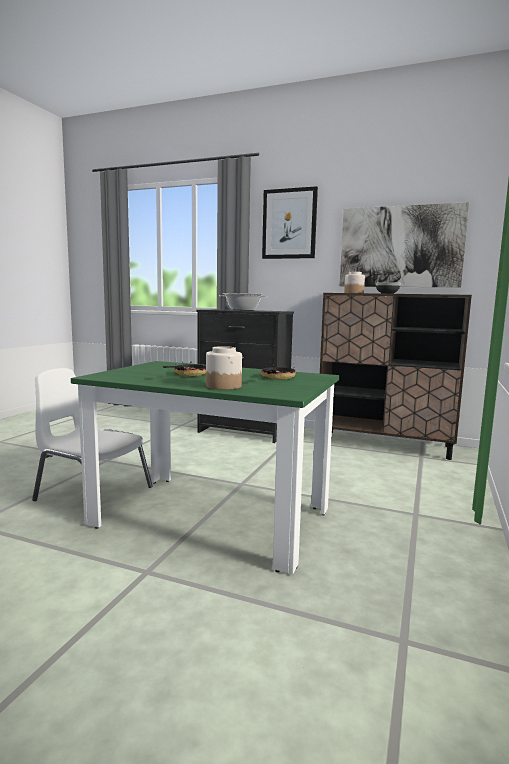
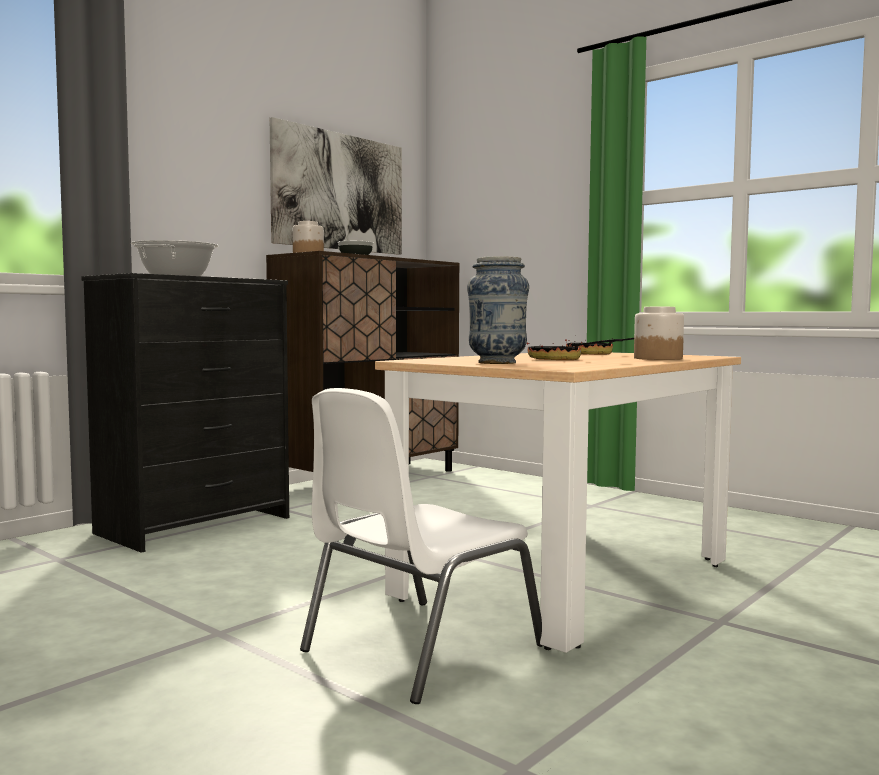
camera: 70 degrees left, 5 degrees down
green dining table [71,361,340,574] -> beige dining table [375,352,741,653]
picture [262,186,318,259] -> none
none -> vase [467,256,529,364]

